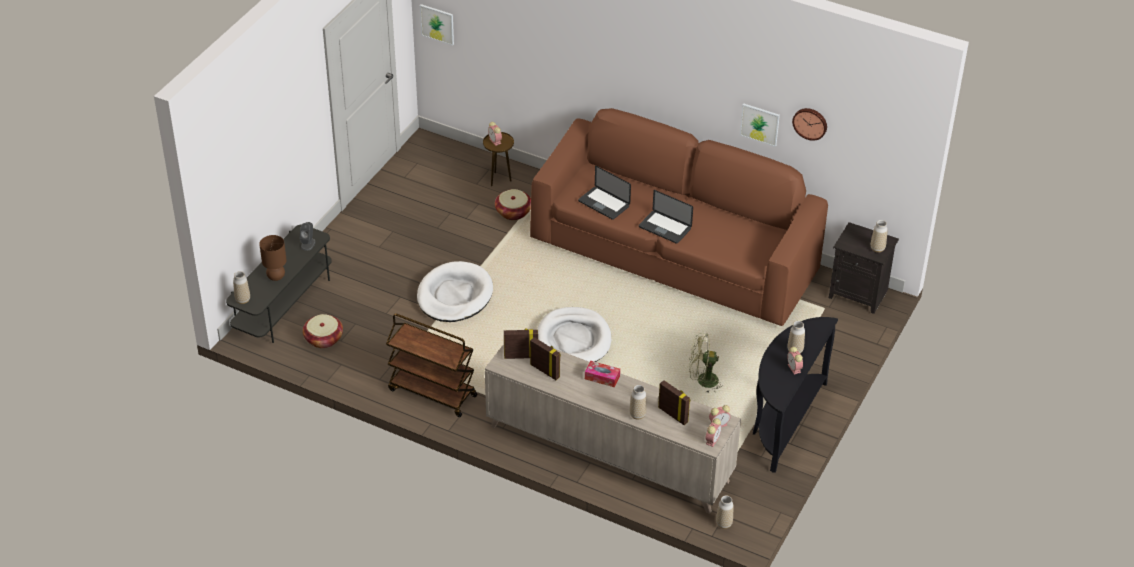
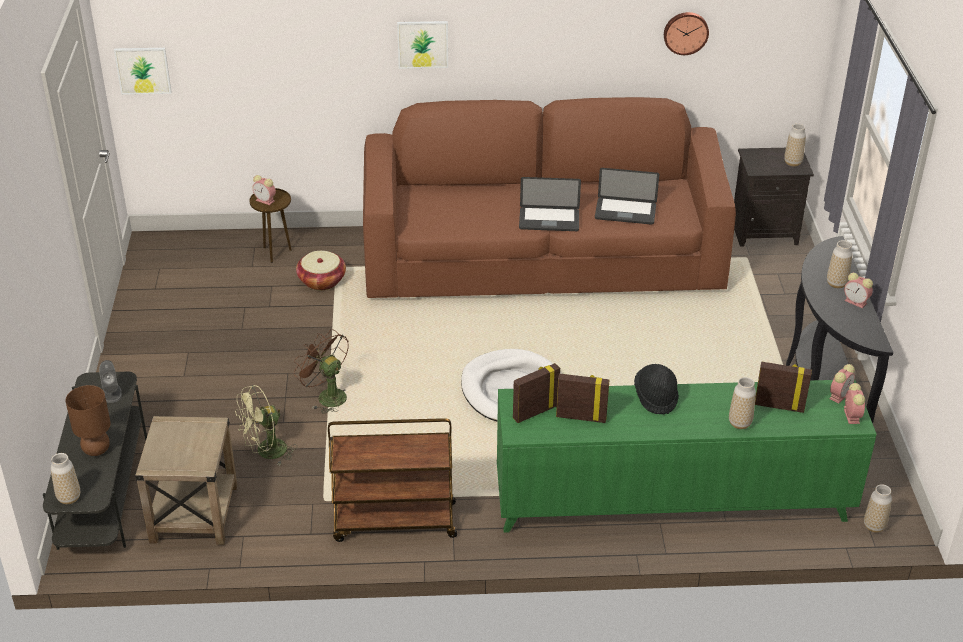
camera: 30 degrees left, 5 degrees down
basket [303,314,343,348] -> beige side table [135,416,237,545]
white dog bed [417,261,493,322] -> brown fan [294,329,349,413]
beige cabinet [485,344,741,514] -> green cabinet [497,379,877,533]
laptop [578,166,631,220] -> laptop moved to [595,168,659,225]
tissue box [585,361,620,387] -> black hat [634,364,679,414]
green fan [689,334,722,393] -> green fan moved to [235,385,297,465]
picture [740,103,780,147] -> picture moved to [397,21,448,69]

